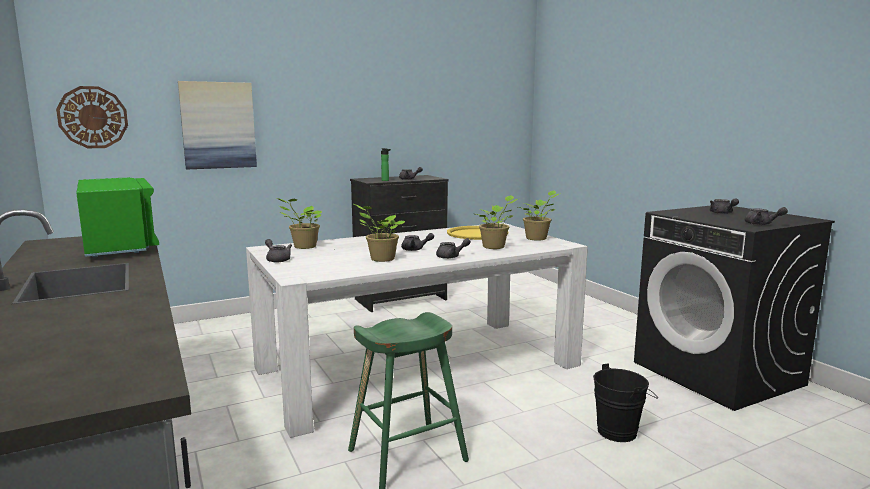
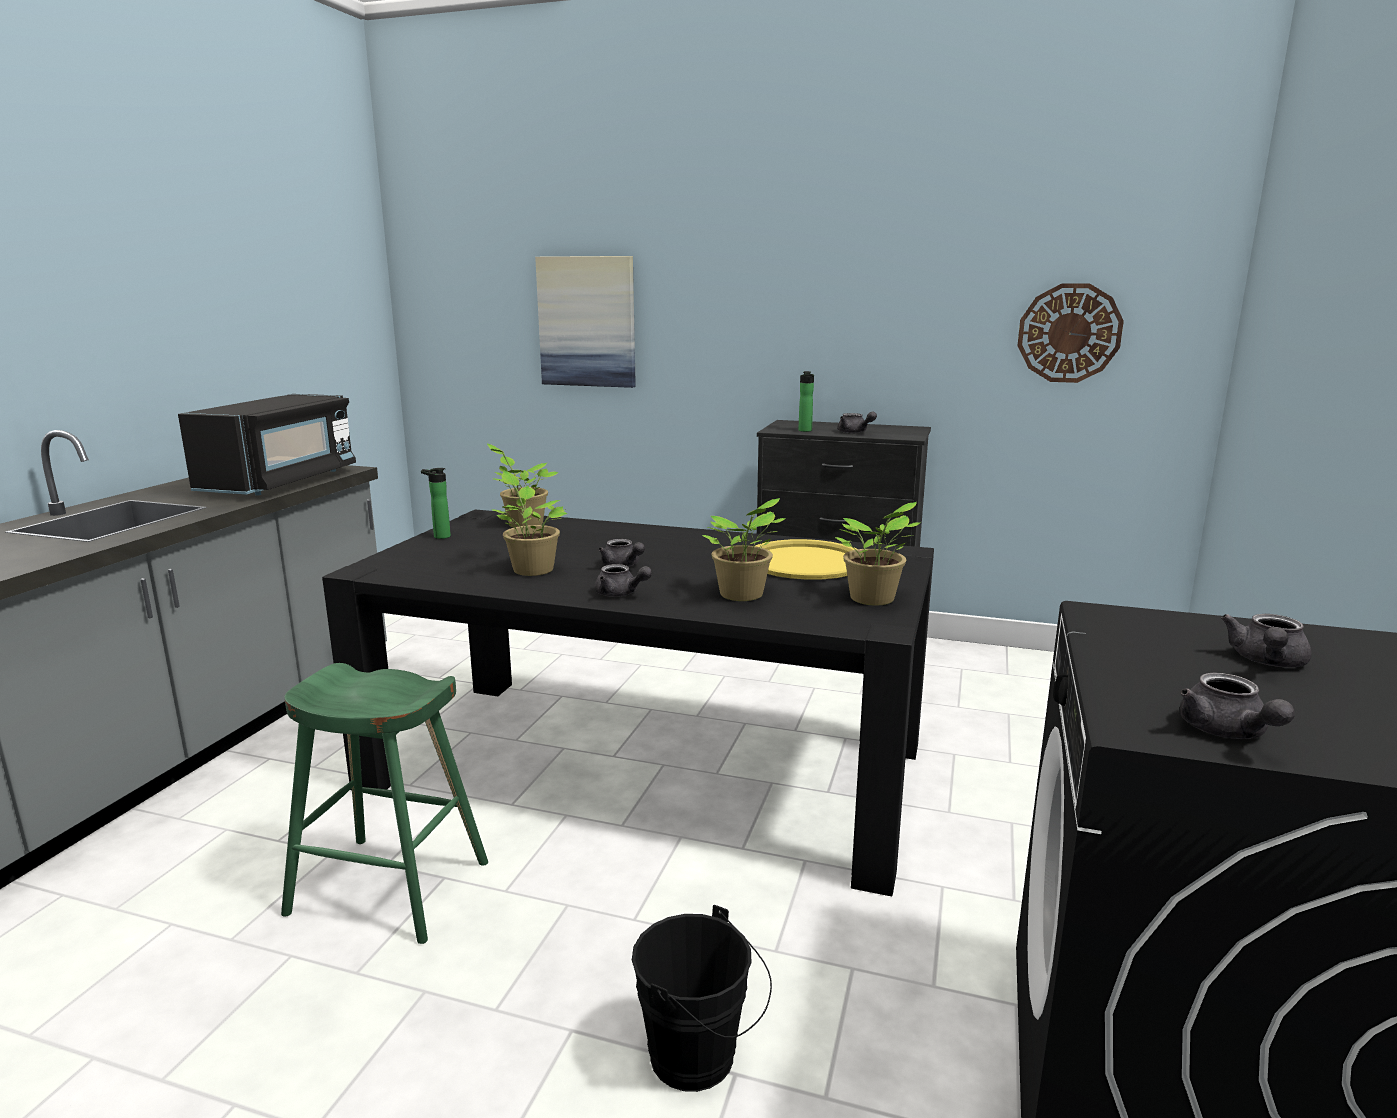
camera: 45 degrees right, 5 degrees up
wall clock [56,86,128,148] -> wall clock moved to [1018,283,1124,383]
green microwave [76,177,159,257] -> black microwave [178,394,356,496]
white dining table [246,222,588,438] -> black dining table [322,509,934,896]
grey teapot [265,239,292,263] -> bottle [421,468,451,539]

